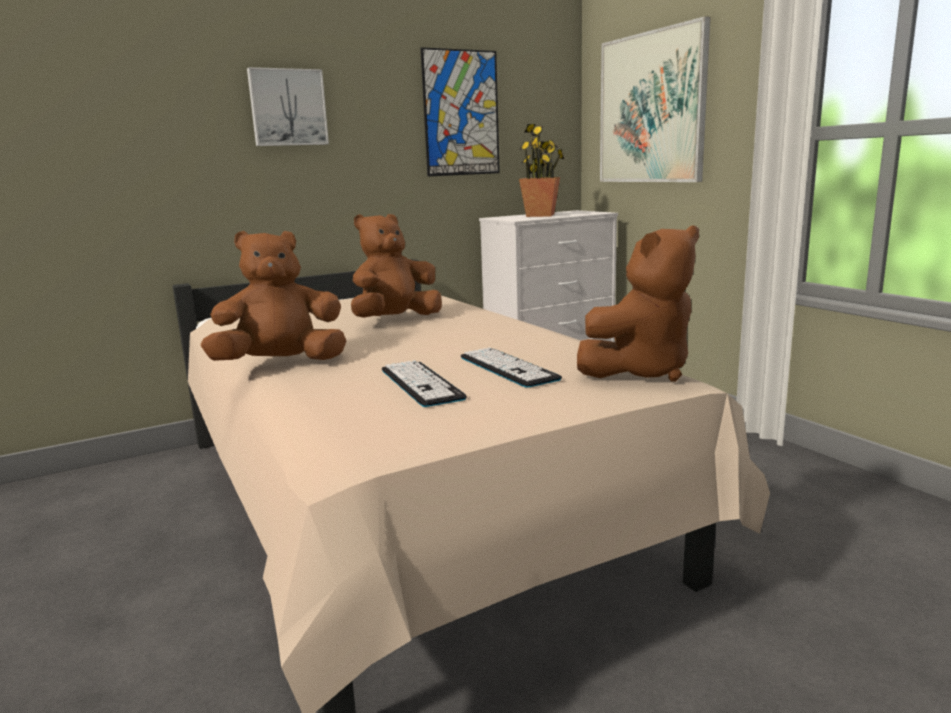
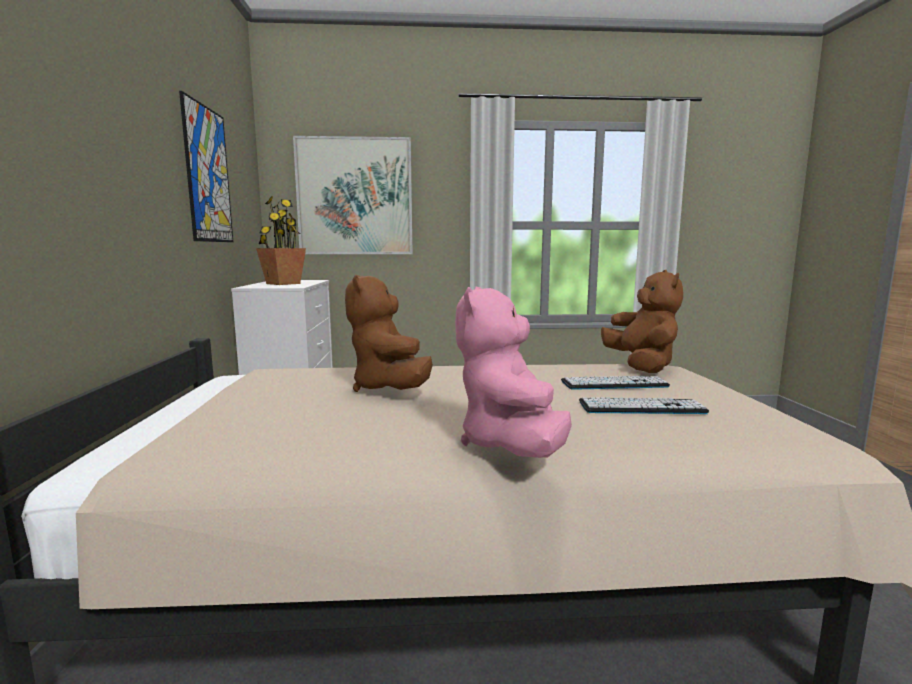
camera: 65 degrees left, 5 degrees down
brown plush toy [201,231,347,361] -> pink plush toy [455,287,572,458]
picture [247,67,329,146] -> none

